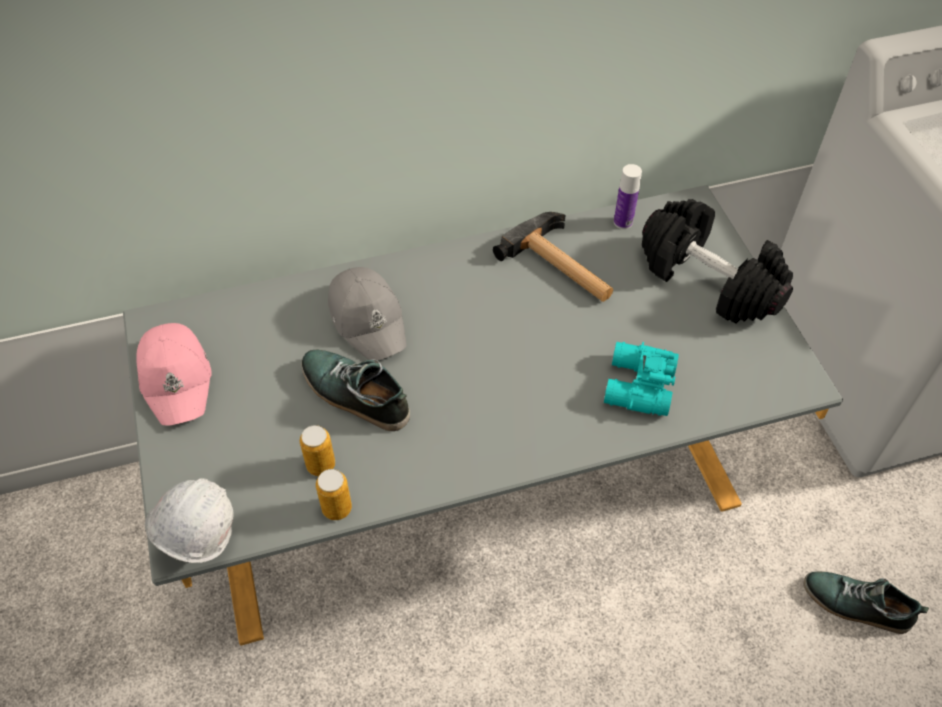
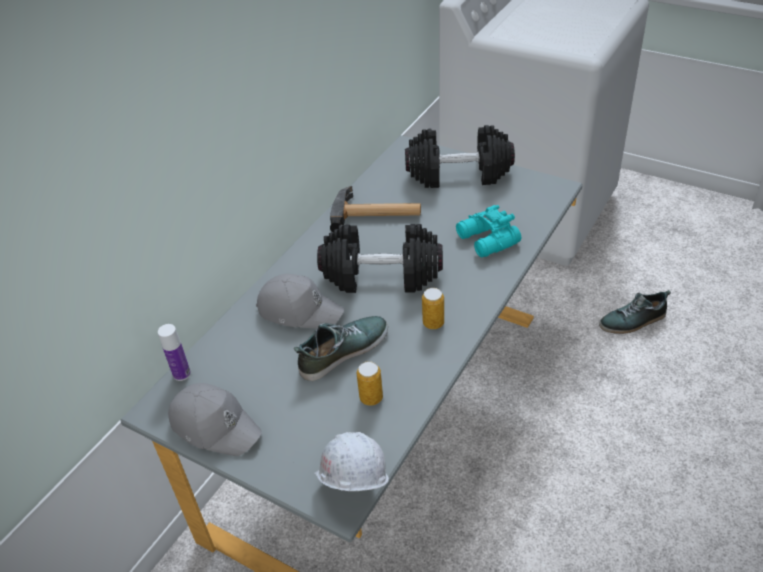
camera: 40 degrees left, 10 degrees down
pink cap [136,323,212,426] -> grey cap [168,383,262,456]
shoe [301,350,410,431] -> shoe turned 150 degrees clockwise [294,316,388,381]
can [316,469,352,520] -> can moved to [422,288,444,329]
bottle [614,164,642,229] -> bottle moved to [158,324,191,381]
none -> black dumbbell [317,224,443,293]

